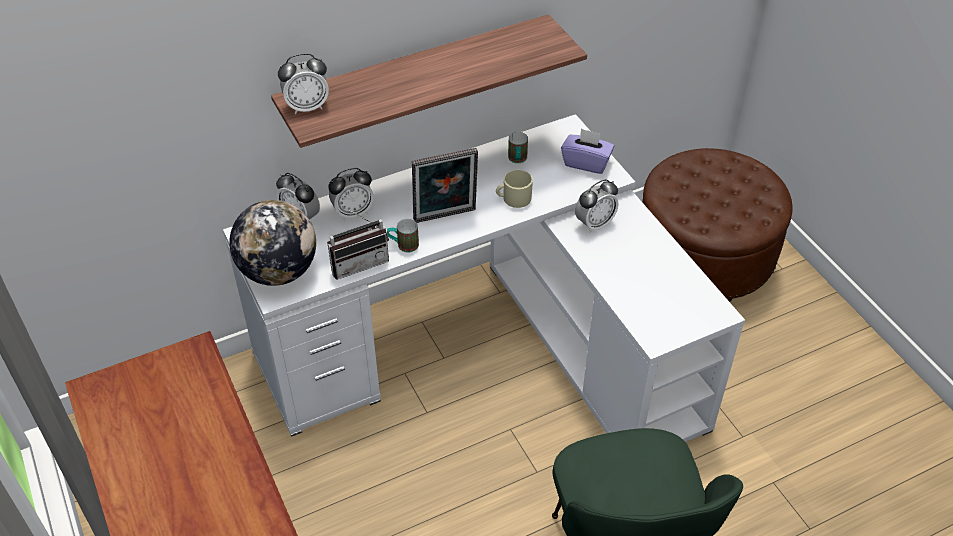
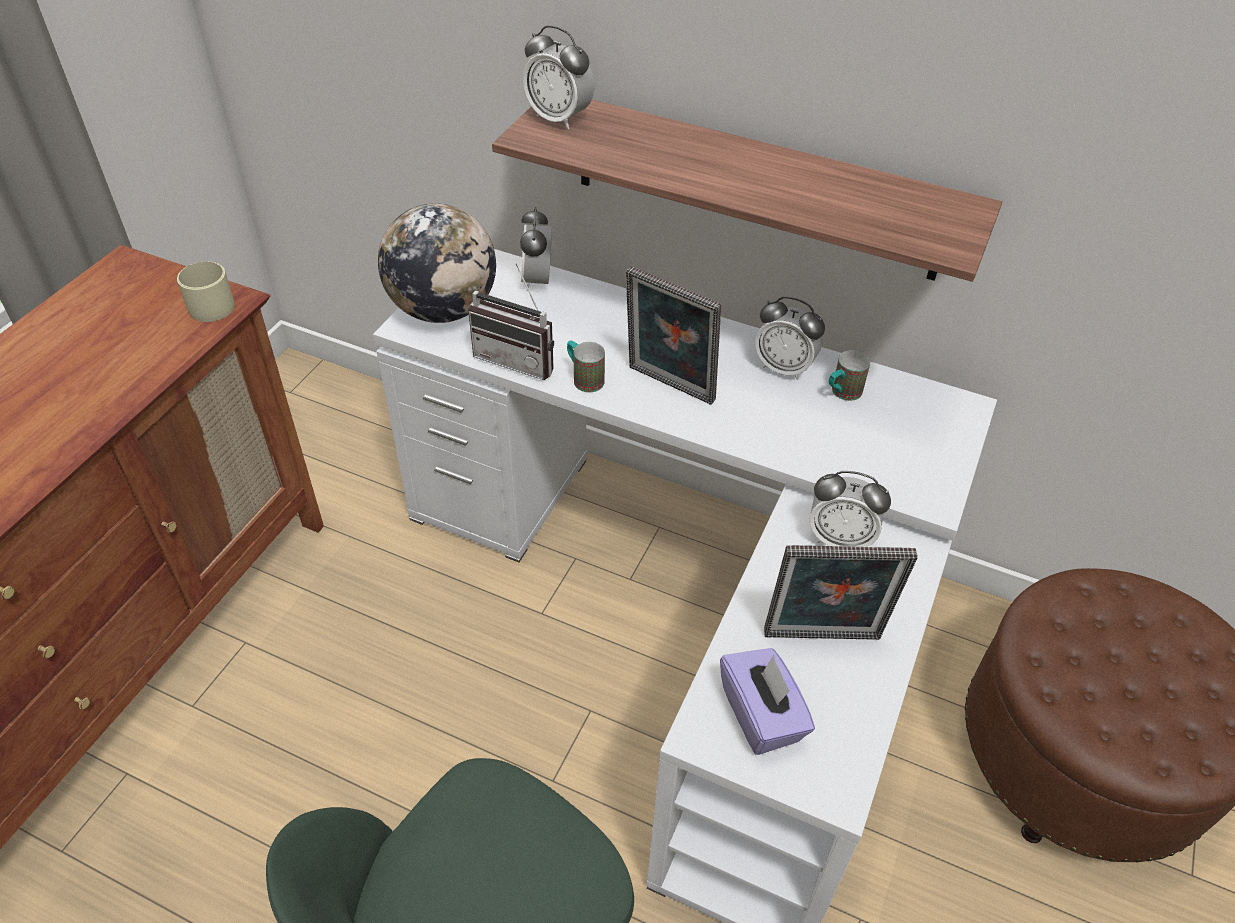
camera: 50 degrees right, 0 degrees up
alarm clock [328,168,374,220] -> alarm clock moved to [755,296,825,380]
beige mug [496,170,533,208] -> beige mug moved to [177,261,235,322]
purple tissue box [561,128,615,174] -> purple tissue box moved to [720,648,815,755]
none -> picture frame [764,545,918,640]

